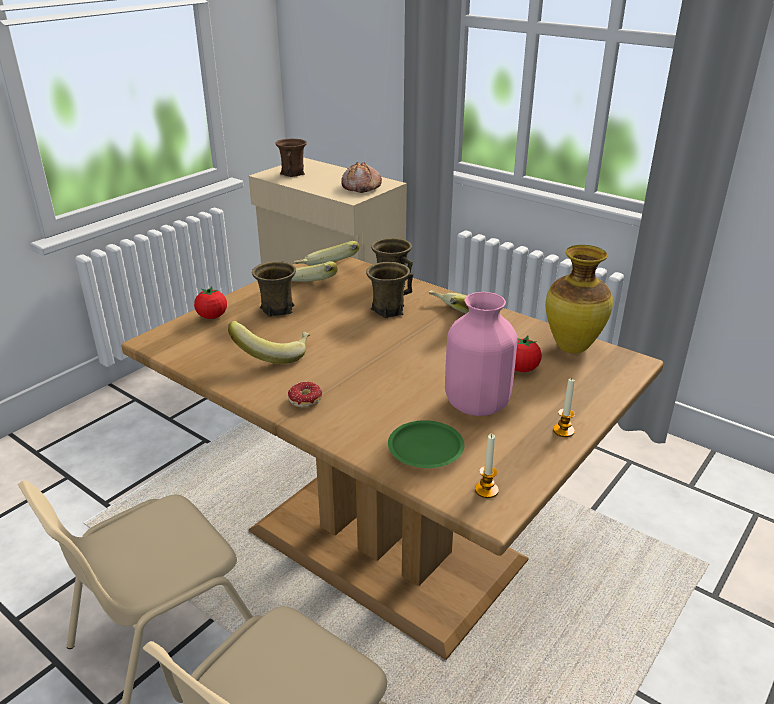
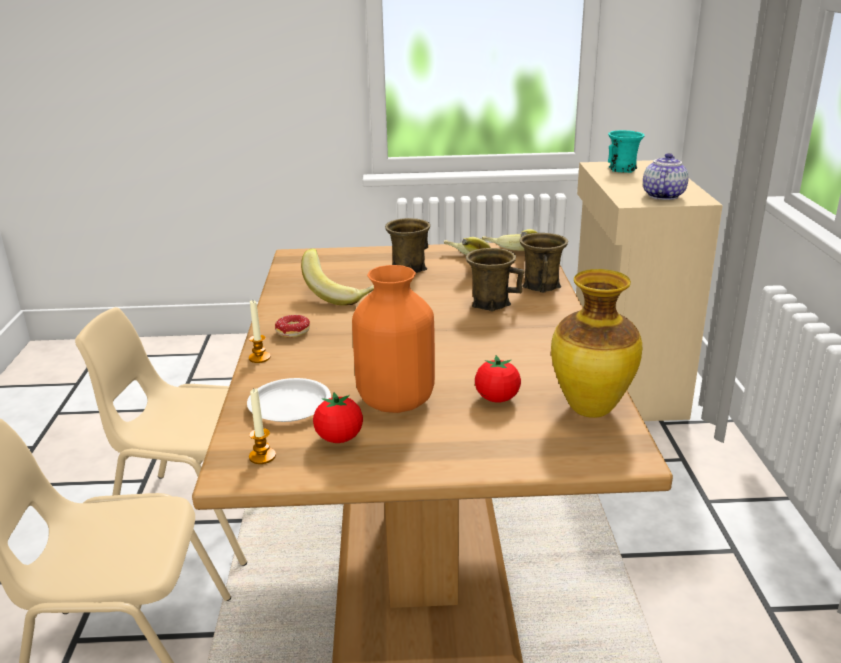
camera: 50 degrees right, 5 degrees down
tomato [194,286,227,319] -> tomato moved to [313,392,363,443]
brown mug [275,139,307,177] -> turquoise mug [608,130,645,173]
bread [341,162,382,193] -> teapot [643,153,689,200]
green plate [388,420,464,468] -> white plate [247,378,331,422]
banana [429,290,469,313] -> none
pink vase [445,292,518,416] -> orange vase [352,265,435,413]
candle [553,379,575,437] -> candle moved to [249,300,270,363]

